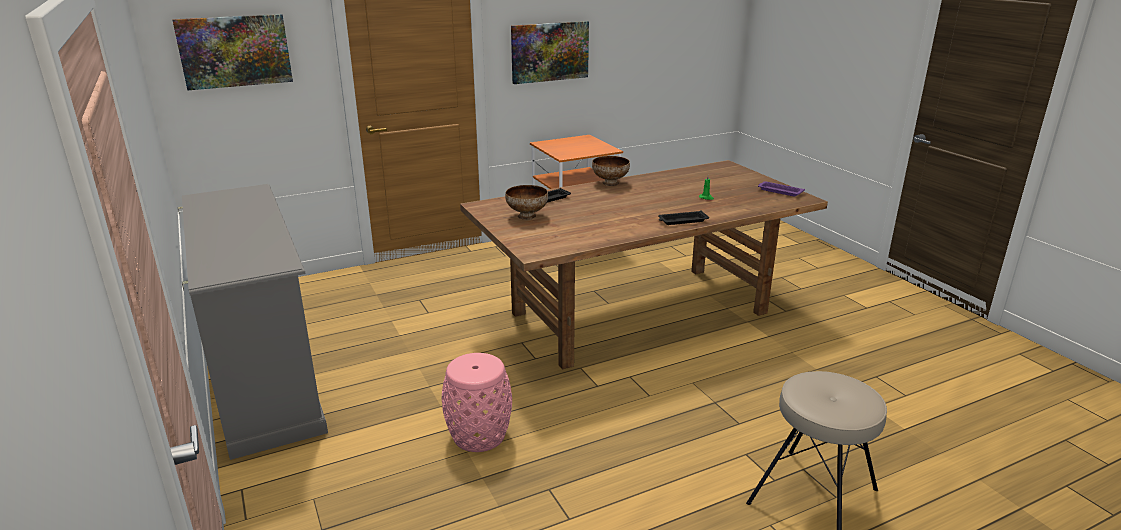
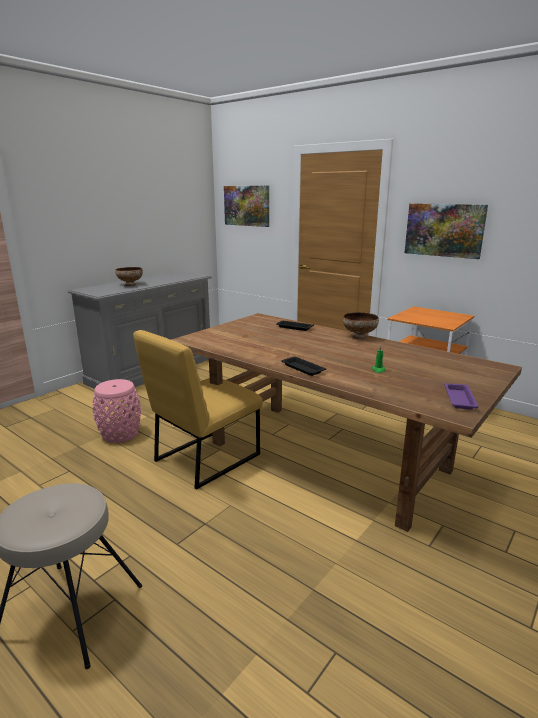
camera: 65 degrees right, 5 degrees down
bowl [505,185,548,220] -> bowl moved to [115,267,143,286]
none -> yellow chair [133,330,263,490]

